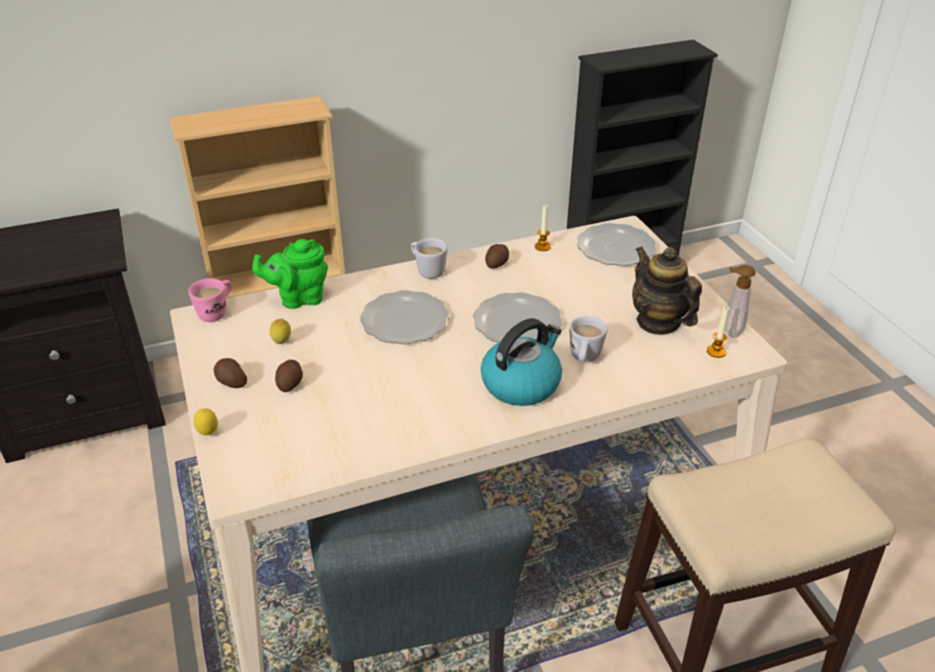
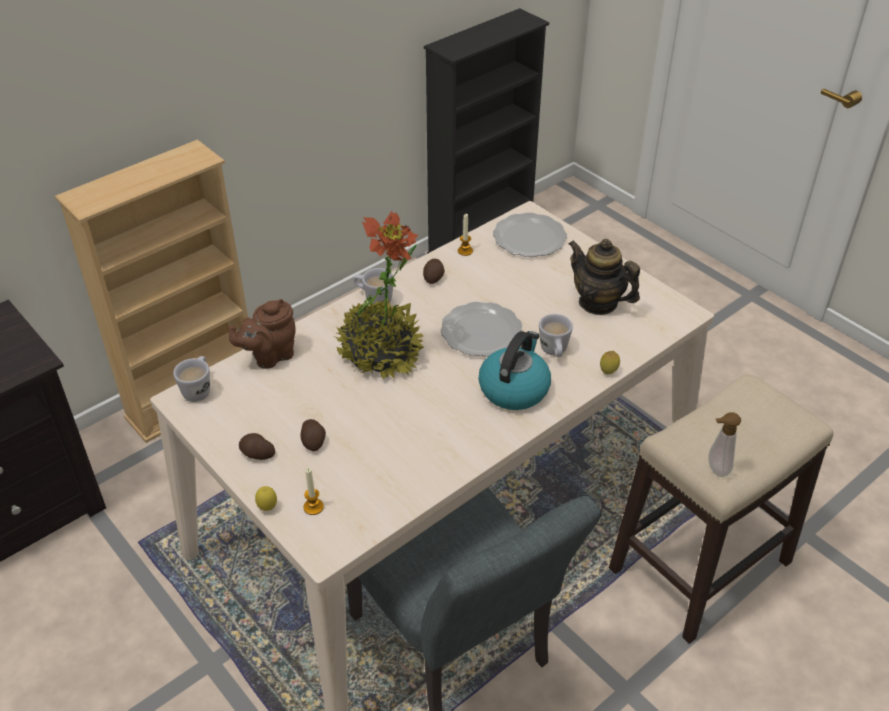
camera: 20 degrees left, 5 degrees up
pink mug [188,278,232,322] -> white mug [173,356,210,402]
green teapot [252,239,328,309] -> brown teapot [229,299,296,369]
lemon [269,319,291,344] -> lemon moved to [600,351,620,374]
plate [360,290,450,344] -> potted plant [333,211,424,379]
candle [707,306,729,358] -> candle moved to [304,468,324,515]
soap dispenser [725,265,756,337] -> soap dispenser moved to [708,412,741,477]

